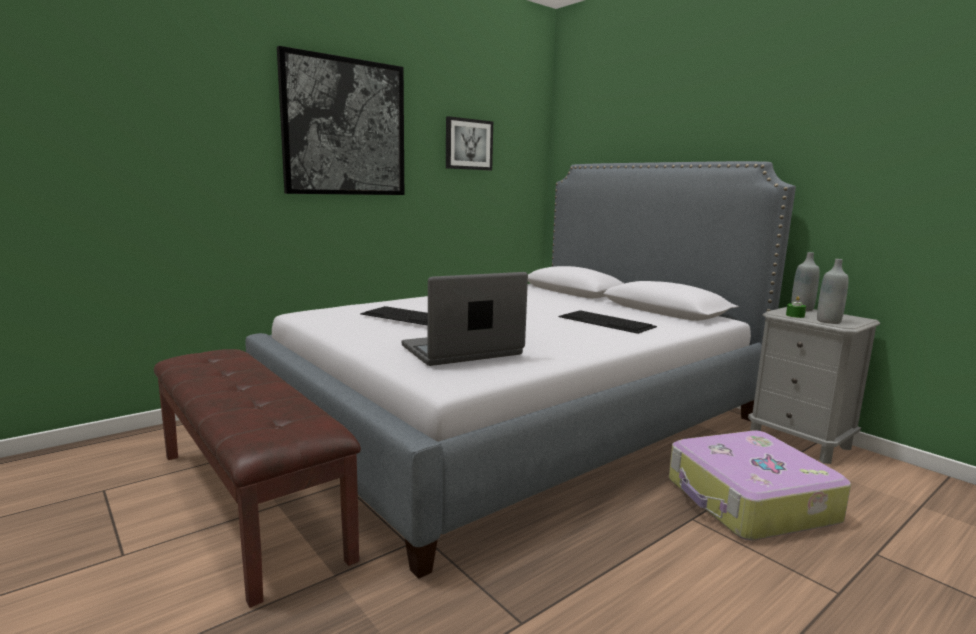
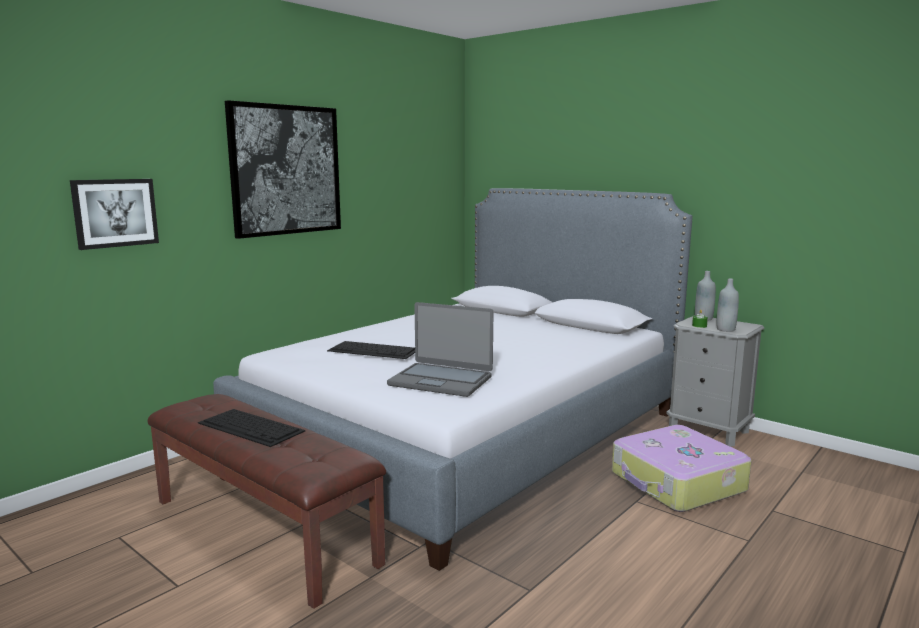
camera: 10 degrees left, 0 degrees up
laptop [402,272,528,366] -> laptop turned 120 degrees counterclockwise [387,302,493,397]
picture [446,116,493,170] -> picture moved to [70,179,159,250]
keyboard [558,310,657,334] -> keyboard moved to [198,409,305,447]

